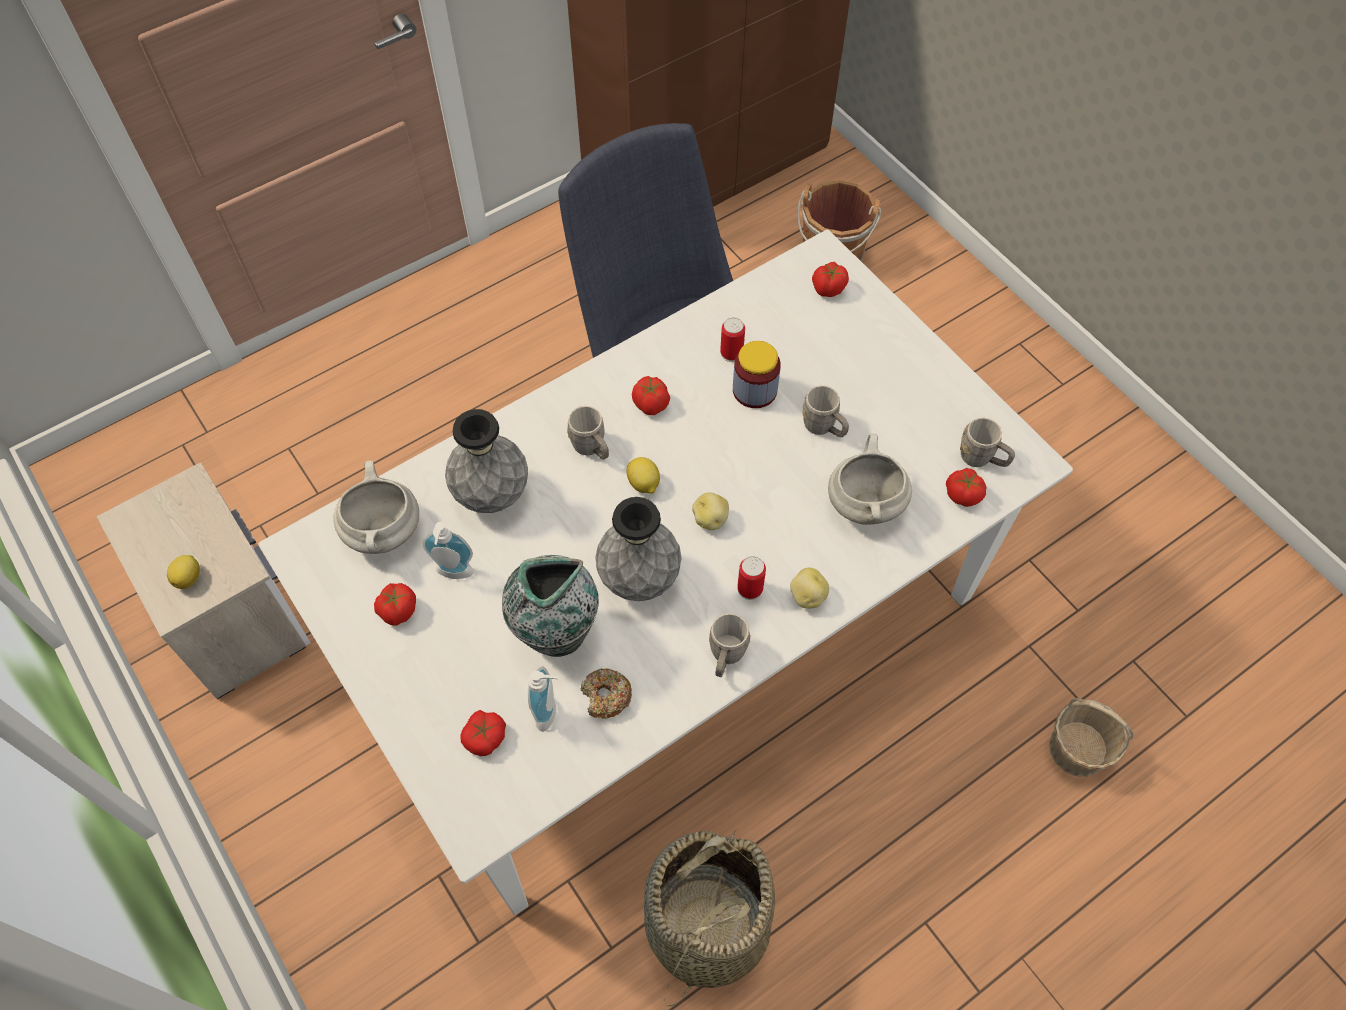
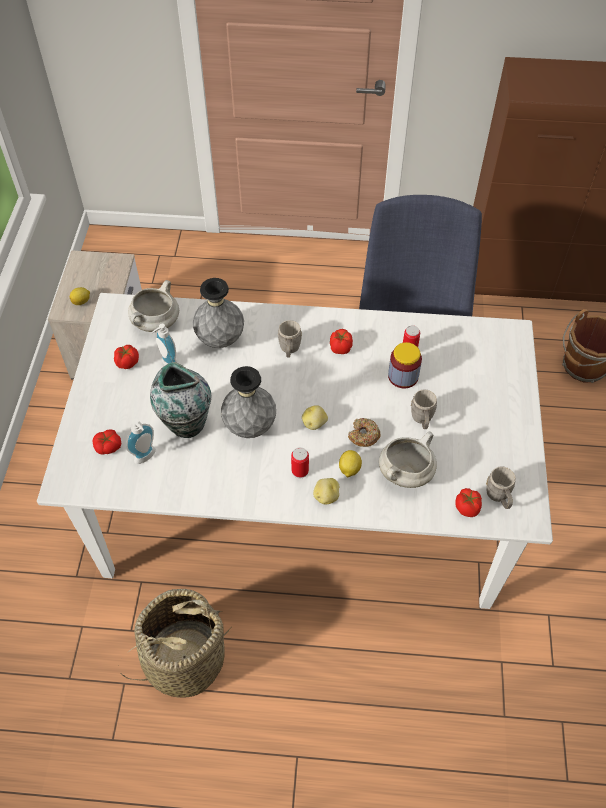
camera: 40 degrees right, 5 degrees down
donut [581,668,632,719] -> donut moved to [348,418,381,447]
lemon [626,457,660,494] -> lemon moved to [339,450,362,477]
grey mug [709,613,751,677] -> none
tomato [812,262,849,297] -> none
basket [1049,698,1133,777] -> none

